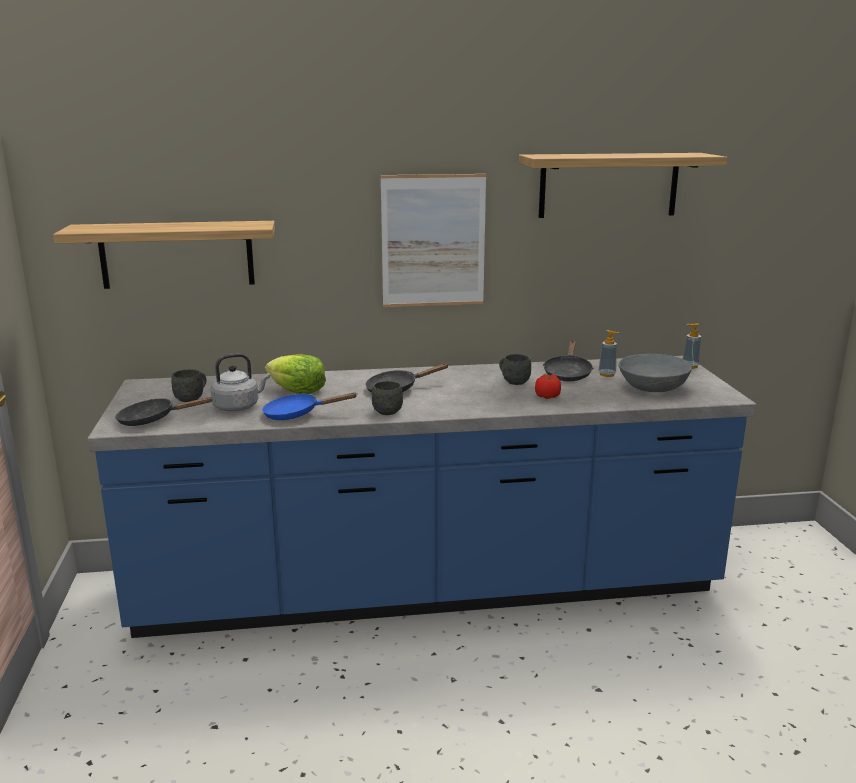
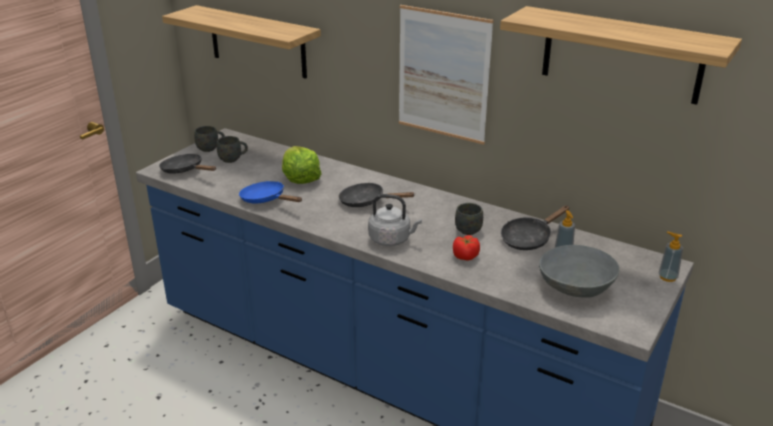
camera: 40 degrees right, 10 degrees up
grey kettle [211,353,270,411] -> grey kettle moved to [368,194,422,246]
grey mug [372,381,403,415] -> grey mug moved to [194,126,225,152]

